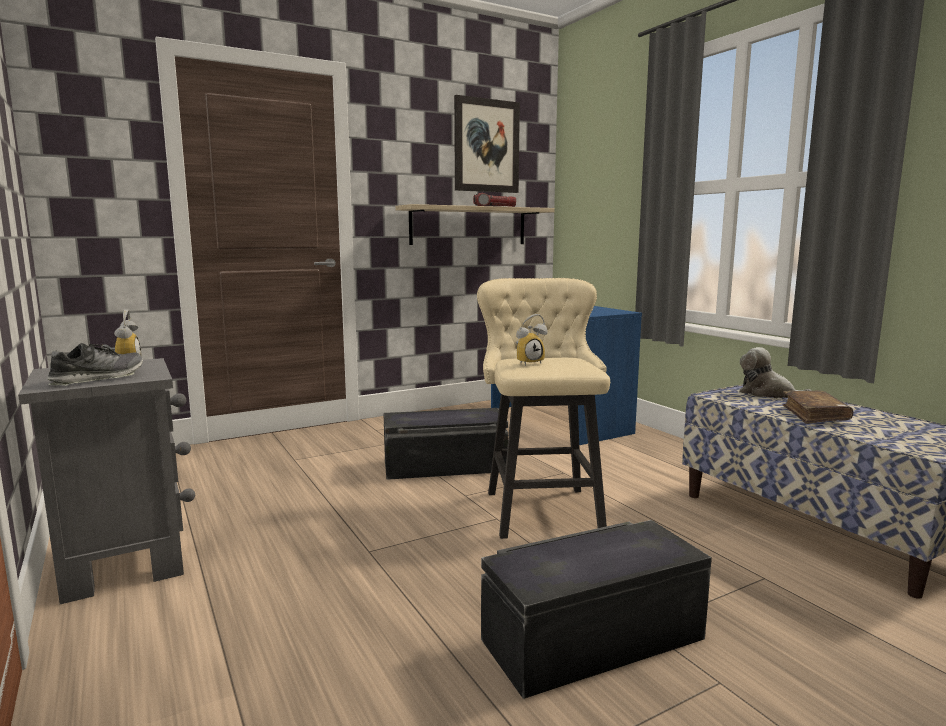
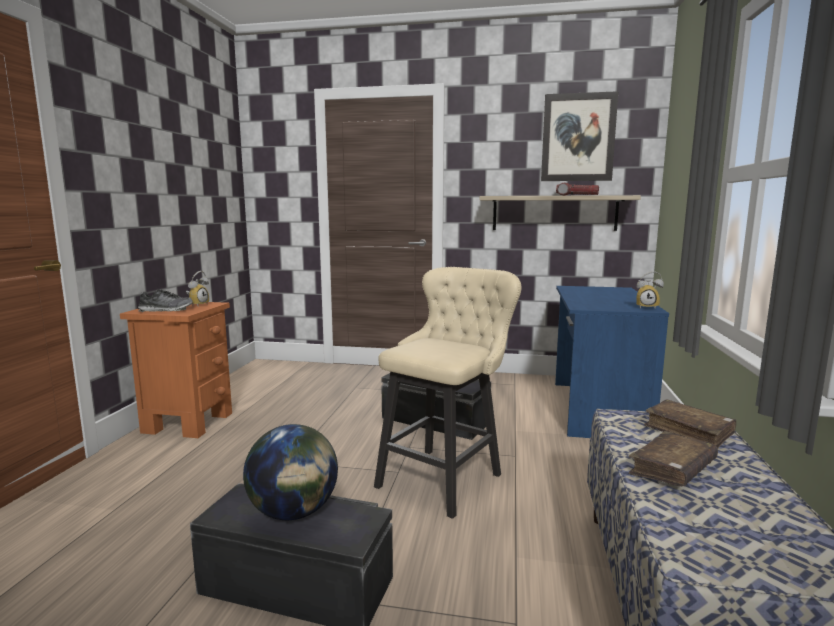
camera: 40 degrees right, 0 degrees up
grey nightstand [18,358,195,604] -> orange nightstand [120,302,232,438]
alarm clock [516,314,547,366] -> alarm clock moved to [636,272,664,309]
plush toy [739,347,812,398] -> brown book [644,399,737,448]
none -> globe [243,424,338,520]

